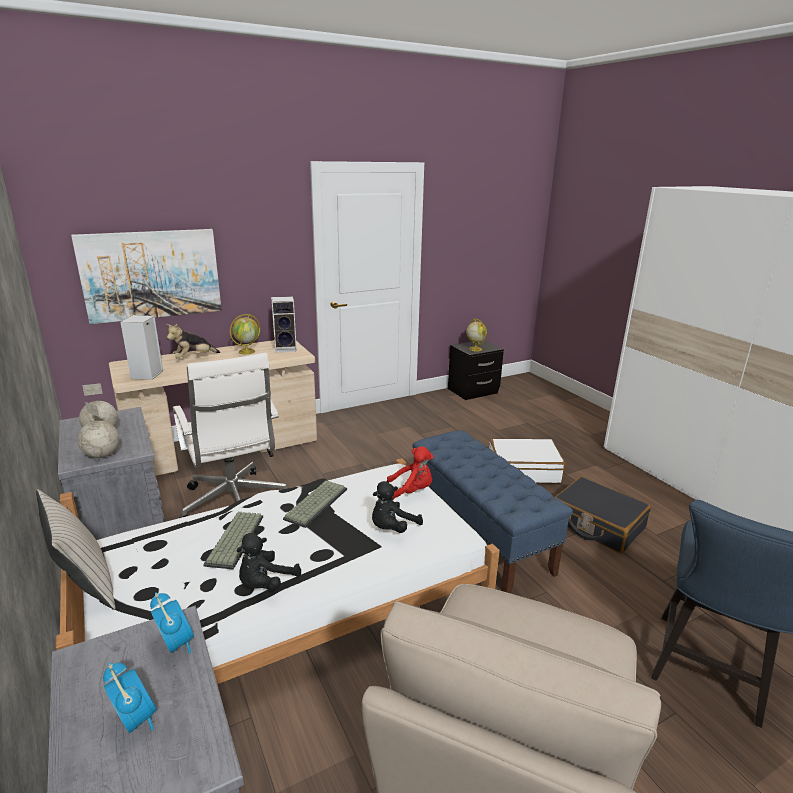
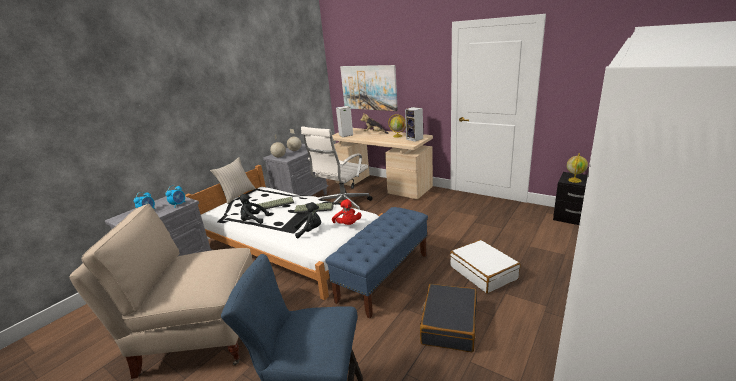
camera: 65 degrees right, 0 degrees up
black plush toy [372,481,423,533] -> black plush toy turned 150 degrees clockwise [294,202,321,239]

